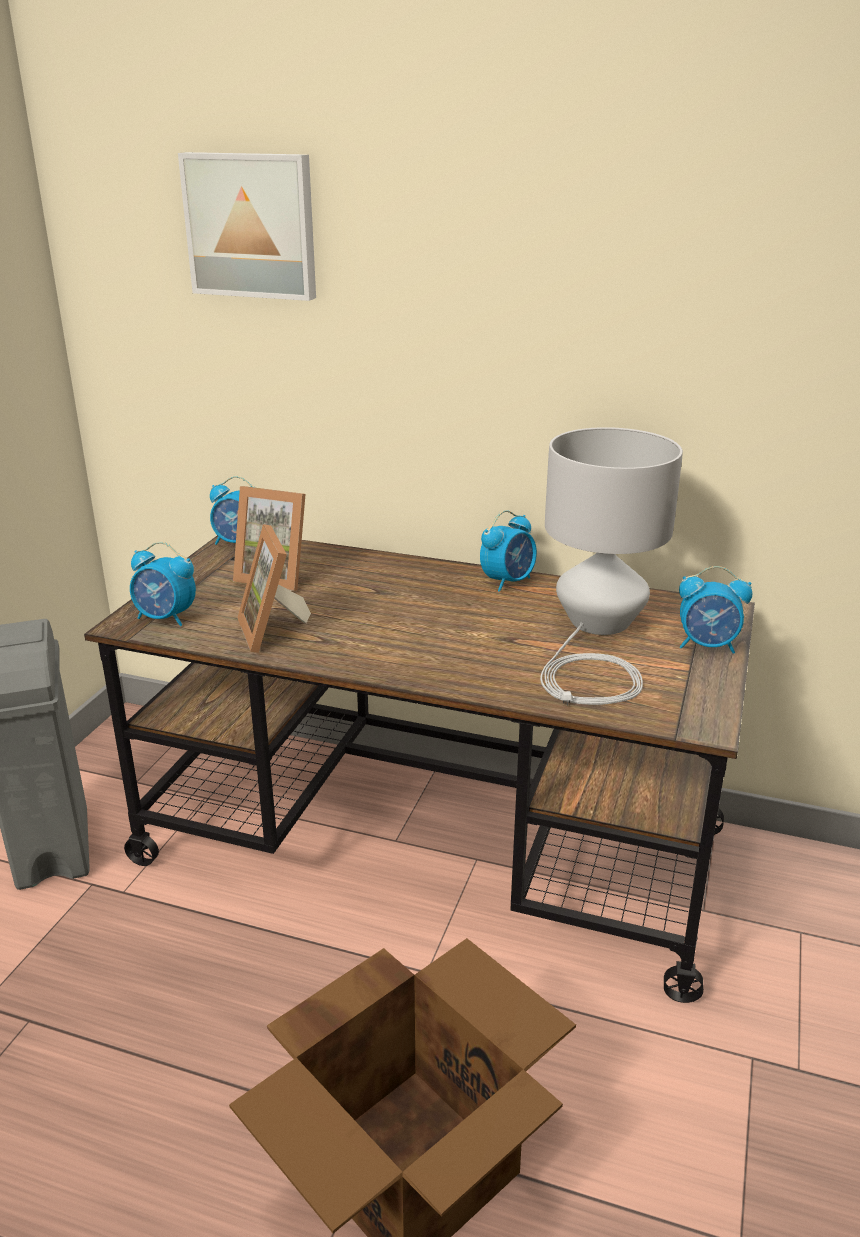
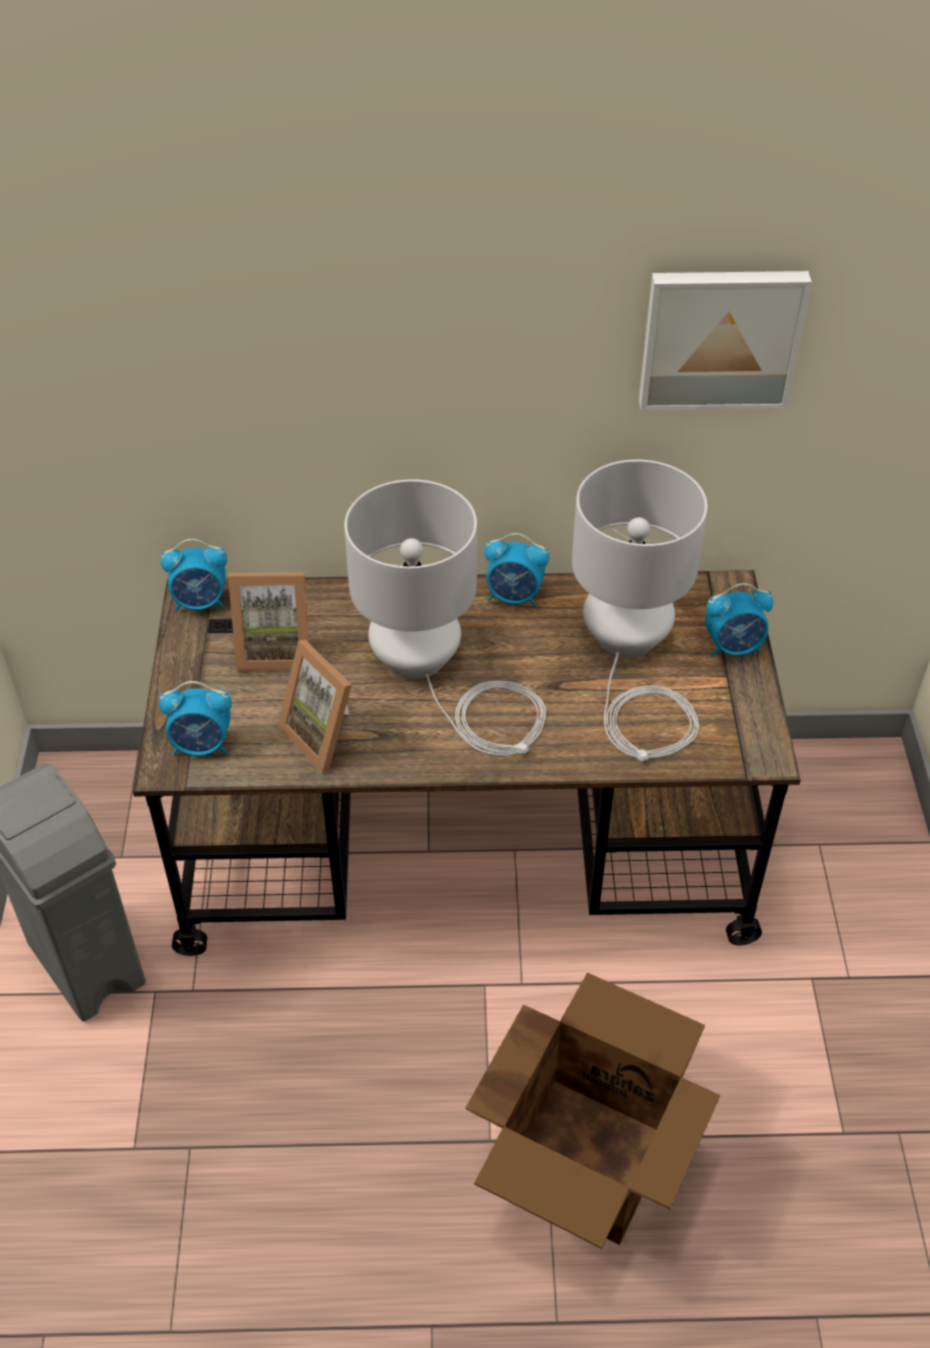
camera: 20 degrees left, 20 degrees up
picture [178,152,316,301] -> picture moved to [639,271,812,411]
alarm clock [480,510,537,592] -> alarm clock turned 75 degrees clockwise [484,533,549,607]
none -> white table lamp [344,479,546,756]

